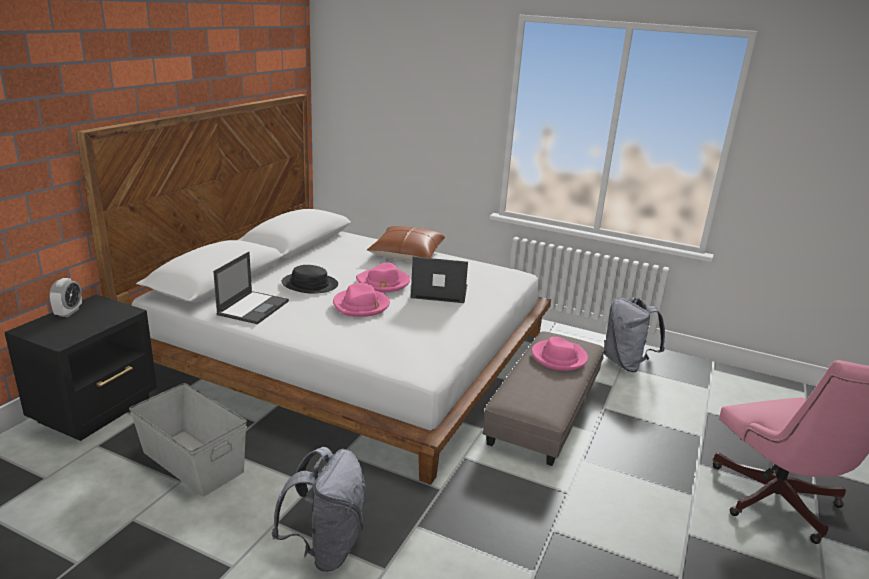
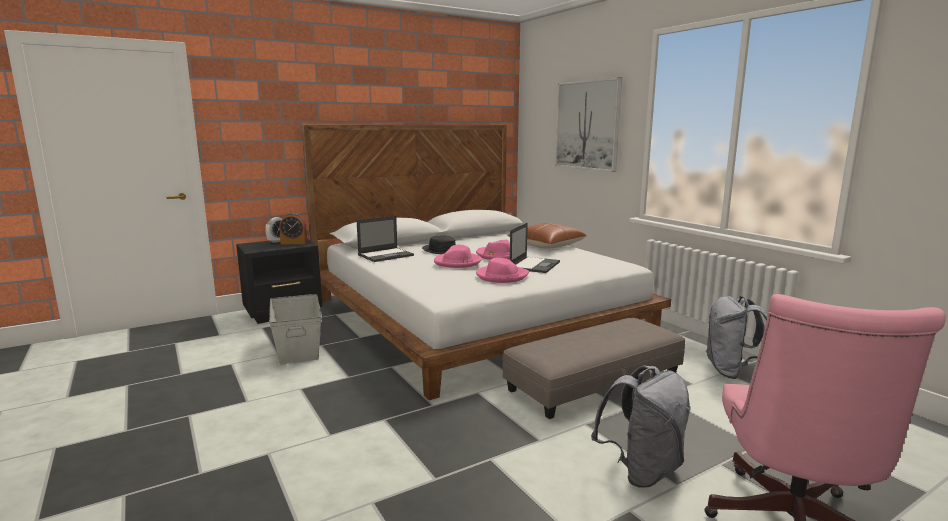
camera: 35 degrees right, 10 degrees down
grey backpack [272,447,366,572] -> grey backpack moved to [591,366,690,487]
laptop [411,257,468,303] -> laptop turned 75 degrees clockwise [510,223,560,273]
pink hat [532,337,588,371] -> pink hat moved to [476,258,529,283]
none -> alarm clock [279,213,307,245]
none -> picture [555,77,622,172]

